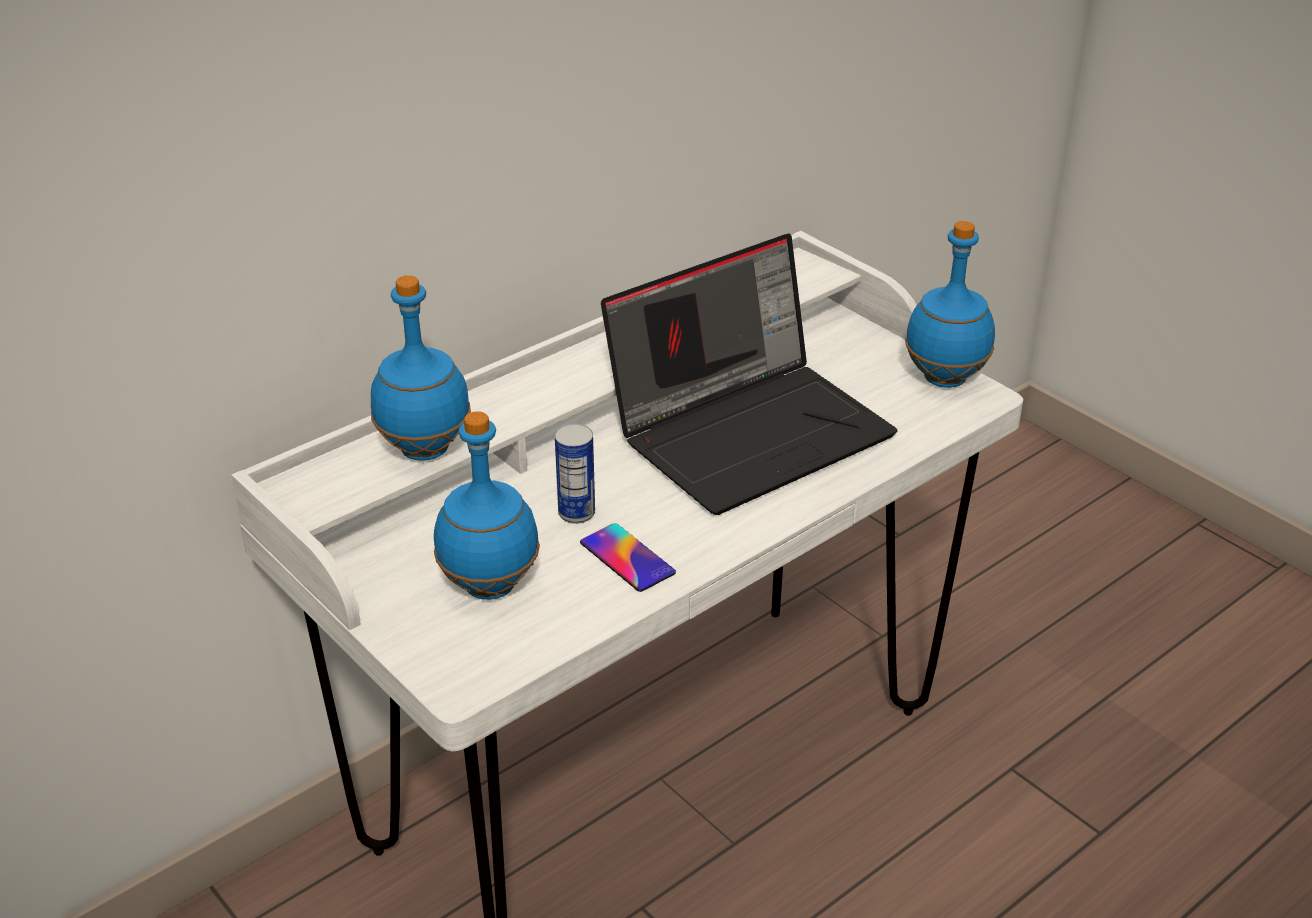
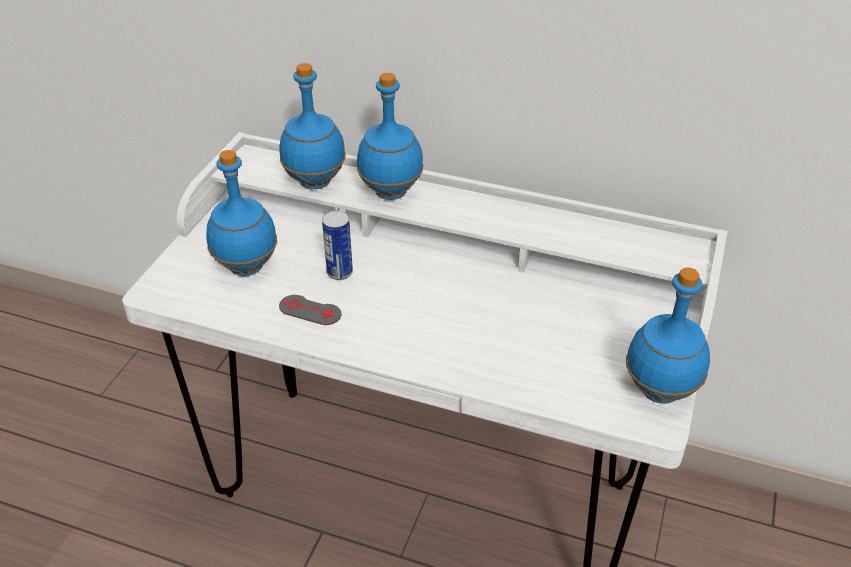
camera: 60 degrees right, 5 degrees up
phone [580,523,676,592] -> grey game controller [279,295,342,325]
laptop [601,233,898,515] -> none
none -> blue bottle [357,73,423,200]

